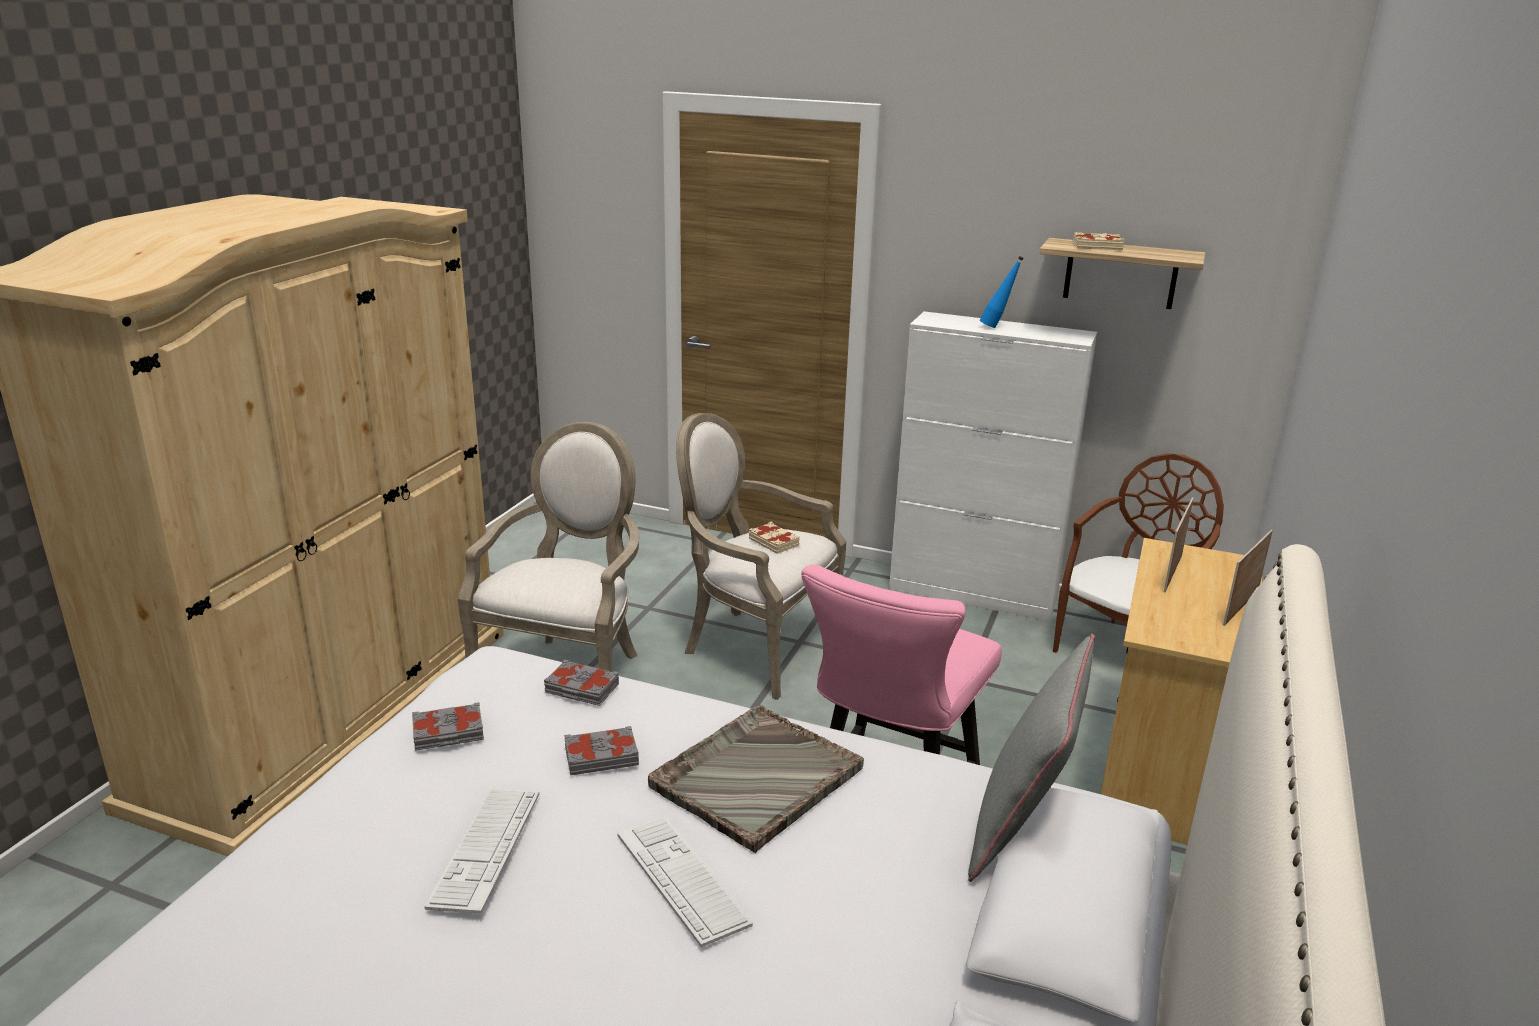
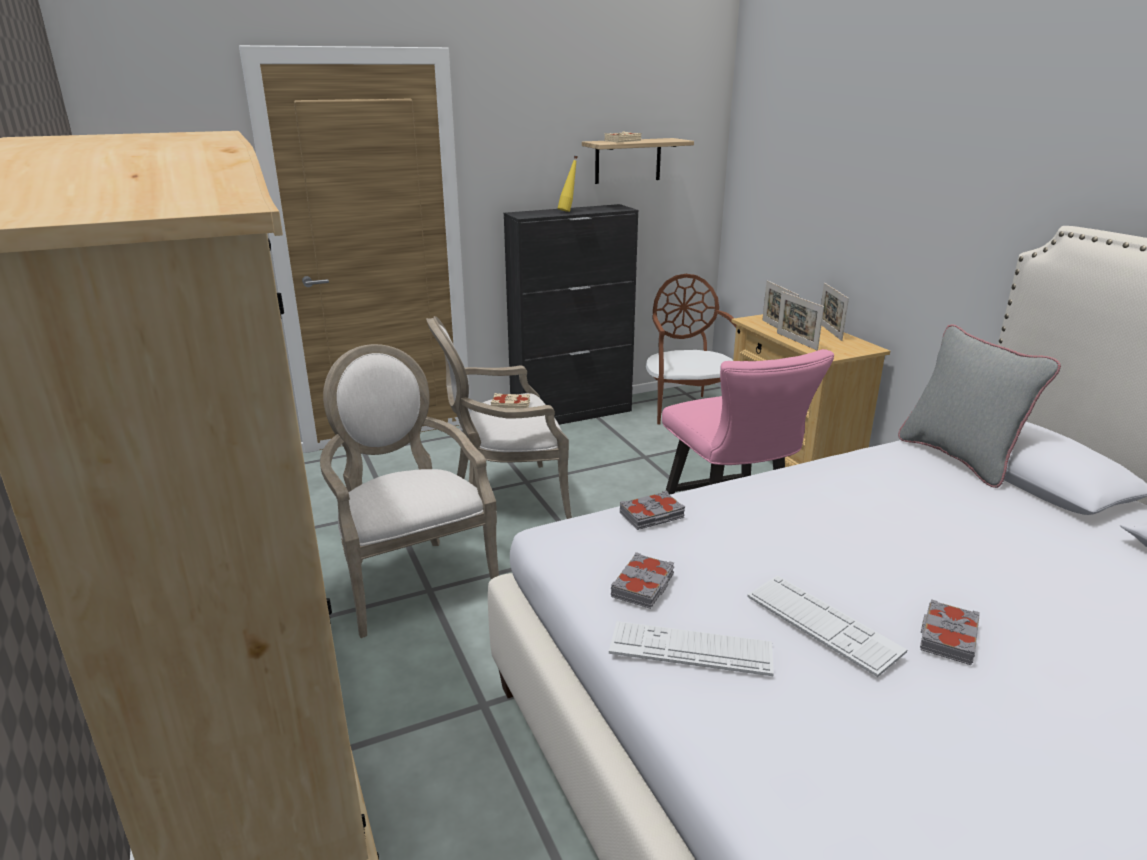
camera: 45 degrees left, 0 degrees up
grey book [564,726,639,776] -> grey book moved to [920,599,980,665]
keyboard [617,817,753,947] -> keyboard moved to [609,621,774,676]
grey tray [648,705,864,853] -> none
white cabinet [889,311,1097,622] -> black cabinet [504,204,638,425]
blue bottle [980,256,1024,328] -> yellow bottle [557,156,578,212]
none -> picture frame [777,291,824,351]

